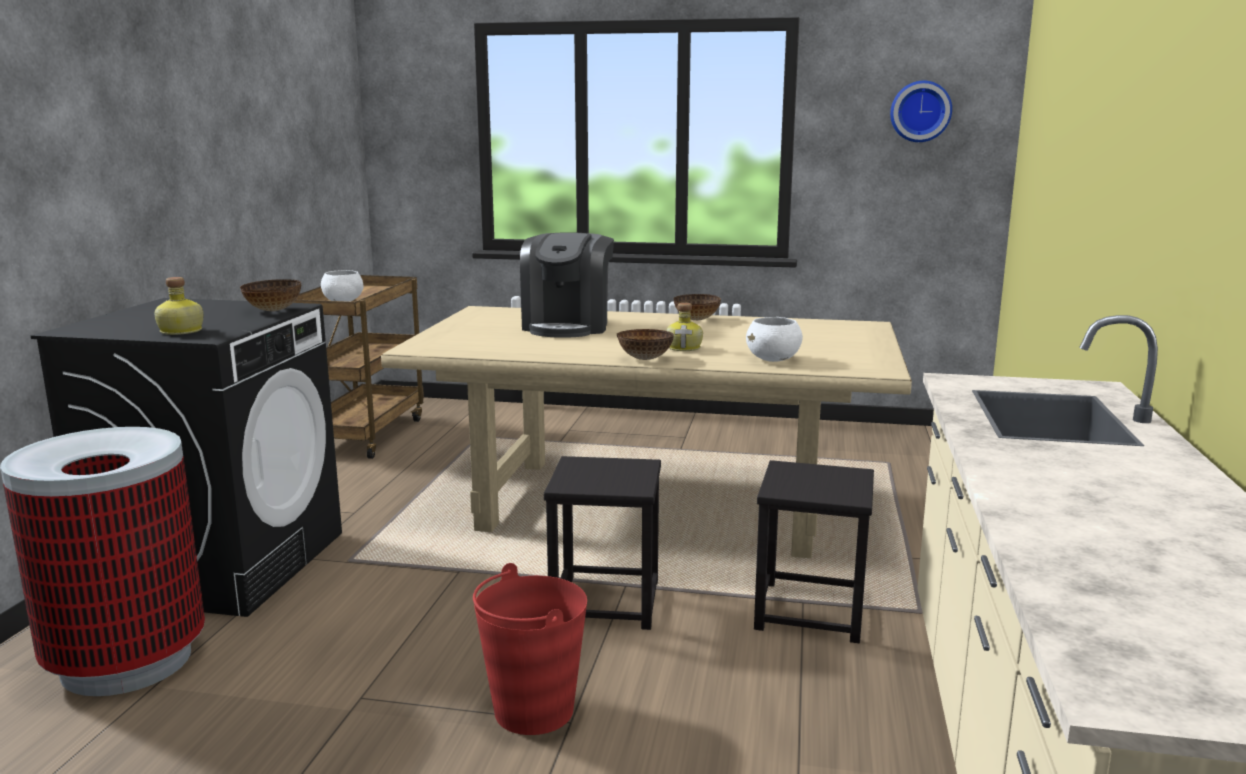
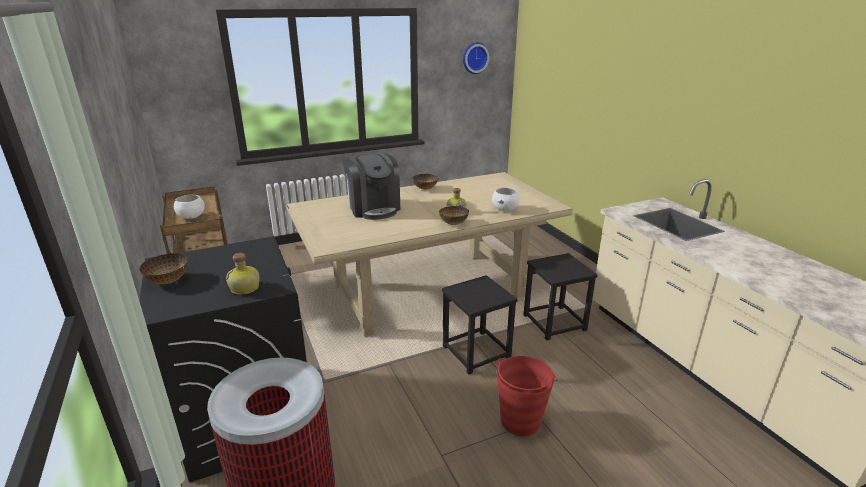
camera: 35 degrees left, 10 degrees up
bowl [240,279,302,311] -> bowl moved to [139,253,188,284]

